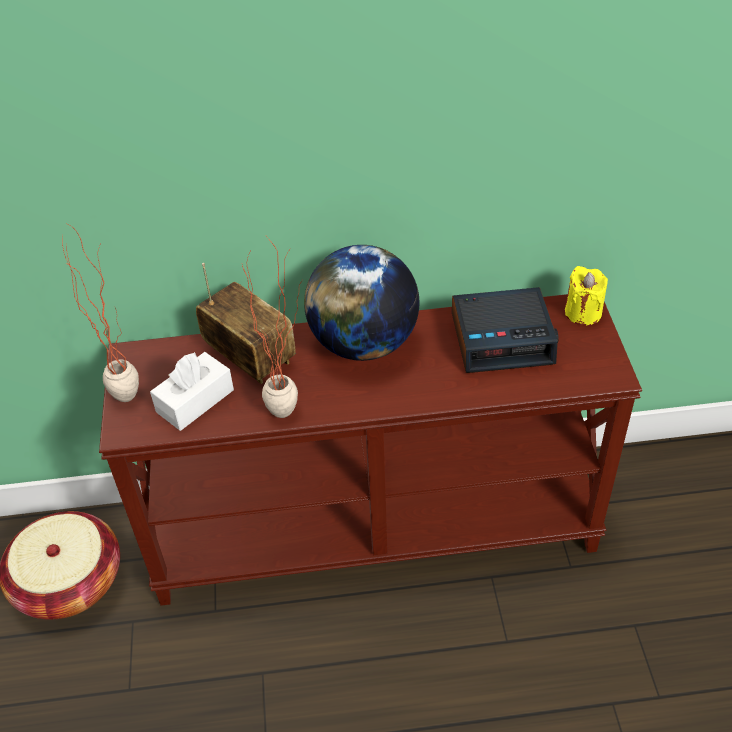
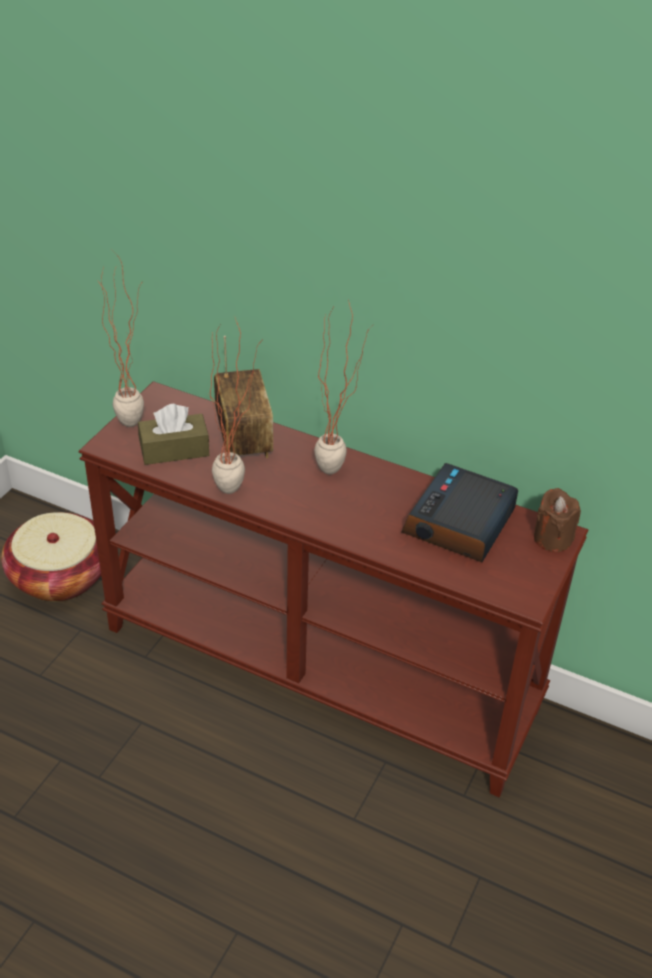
camera: 30 degrees right, 5 degrees down
white tissue box [150,352,234,431] -> brown tissue box [138,404,209,465]
globe [304,245,420,361] -> potted plant [314,300,374,475]
alarm clock [452,287,559,373] -> alarm clock turned 90 degrees clockwise [401,463,518,562]
yellow candle [565,266,608,326] -> brown candle [534,488,581,552]

